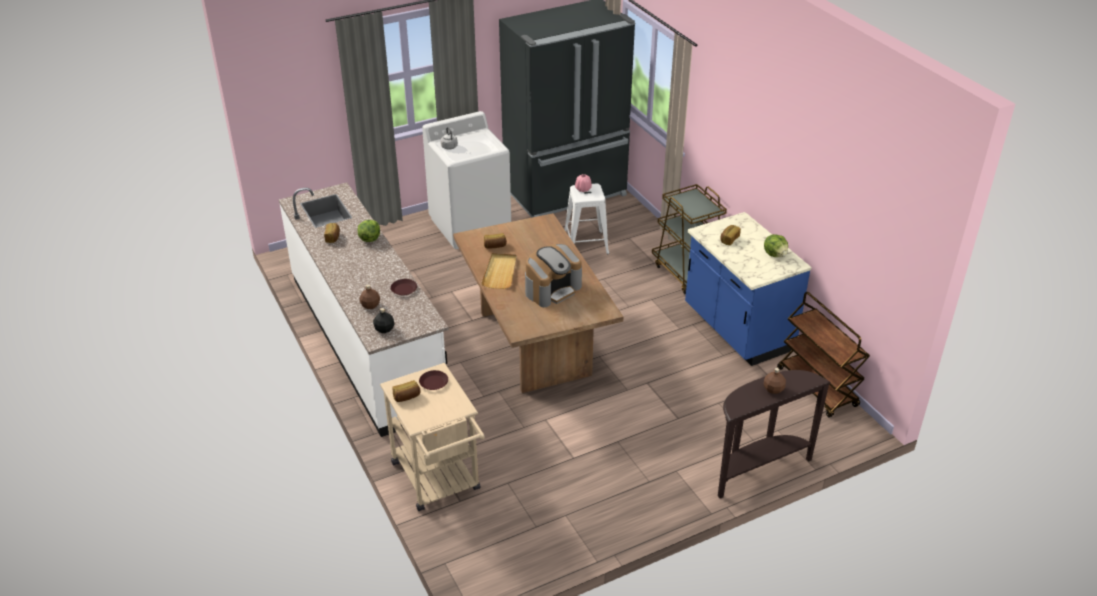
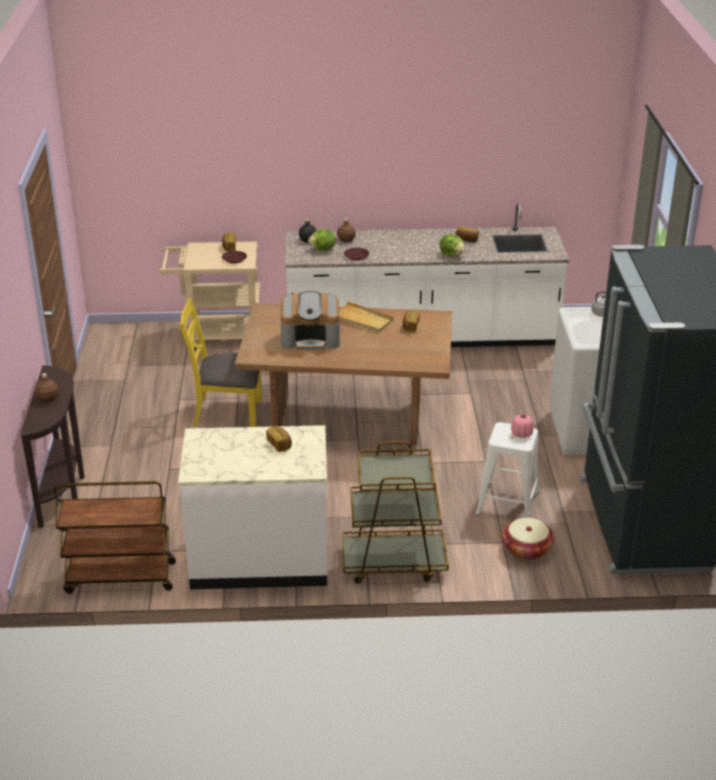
camera: 115 degrees right, 5 degrees down
coffee machine [525,244,582,307] -> coffee machine turned 75 degrees counterclockwise [281,291,340,350]
blue counter [685,212,811,366] -> white counter [178,425,327,589]
lettuce [764,234,788,257] -> lettuce moved to [308,229,336,251]
none -> yellow chair [179,298,262,427]
none -> basket [502,518,554,560]

